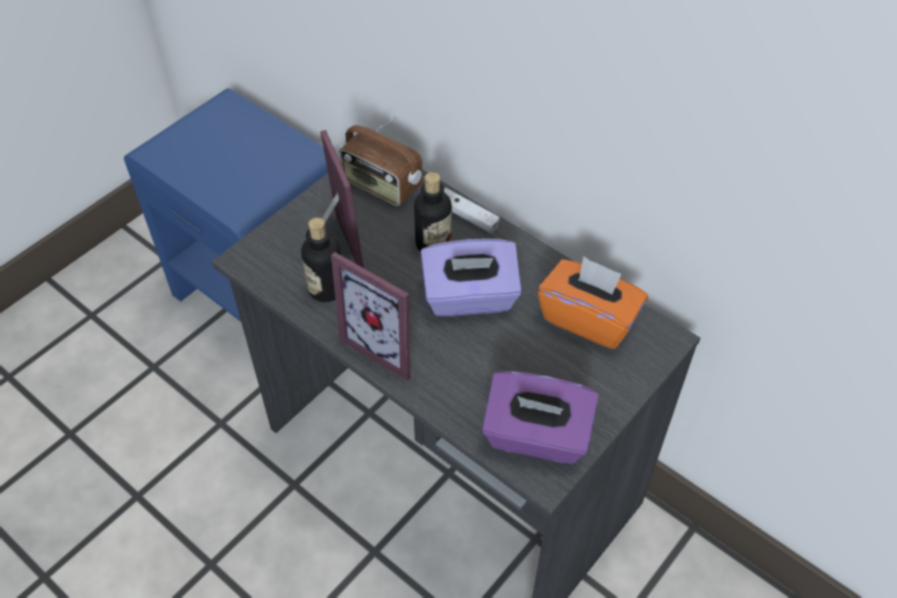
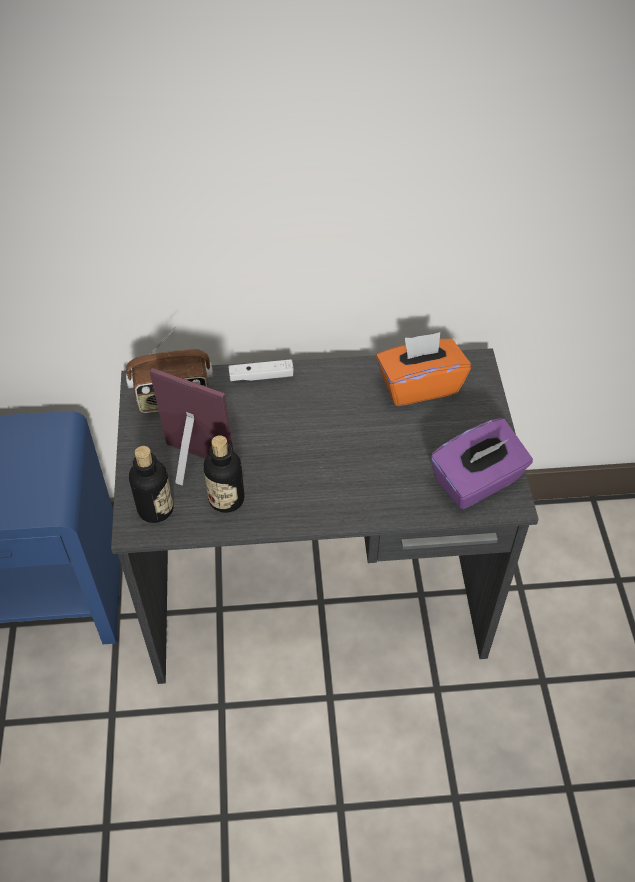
camera: 45 degrees left, 0 degrees up
picture frame [331,252,410,381] -> none
bottle [414,172,452,252] -> bottle moved to [129,446,173,523]
purple tissue box [420,239,522,316] -> none

